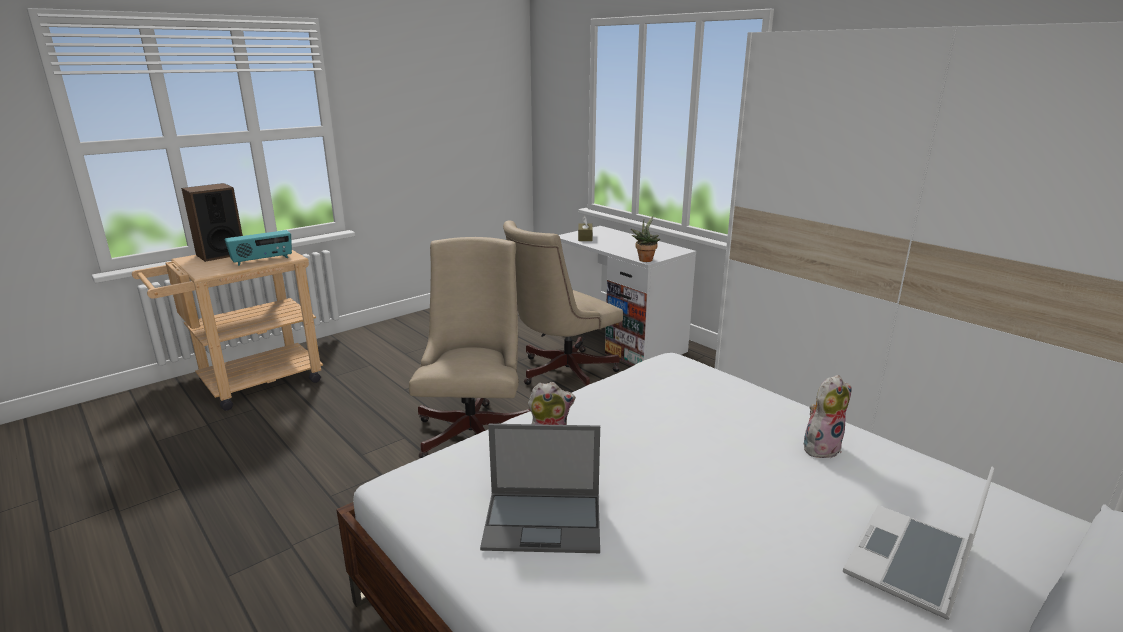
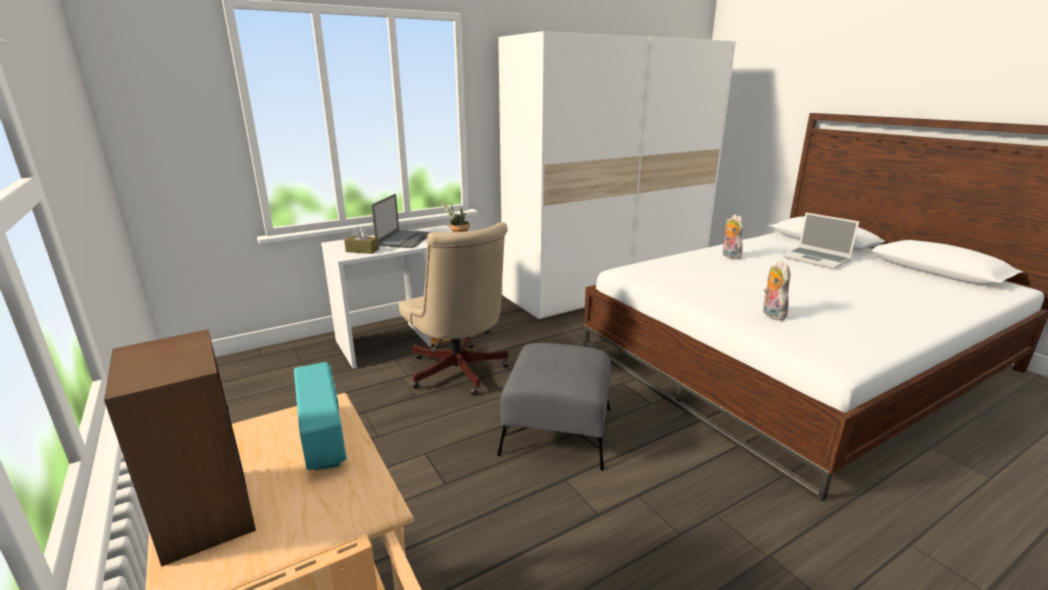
camera: 80 degrees left, 0 degrees up
beige office chair [409,237,530,458] -> grey ottoman [497,343,611,471]
laptop [480,424,600,553] -> laptop moved to [371,194,431,248]

